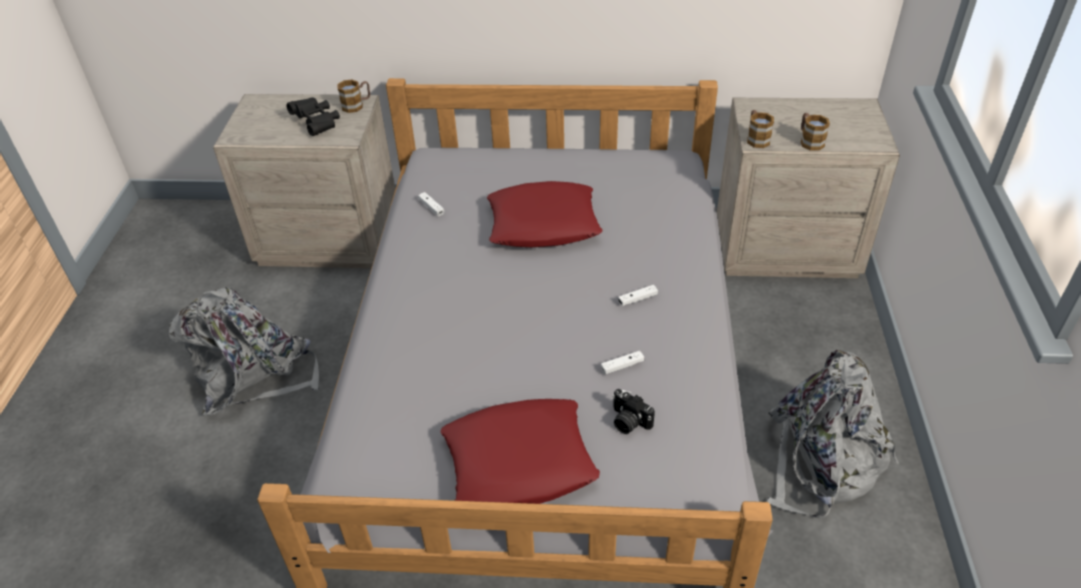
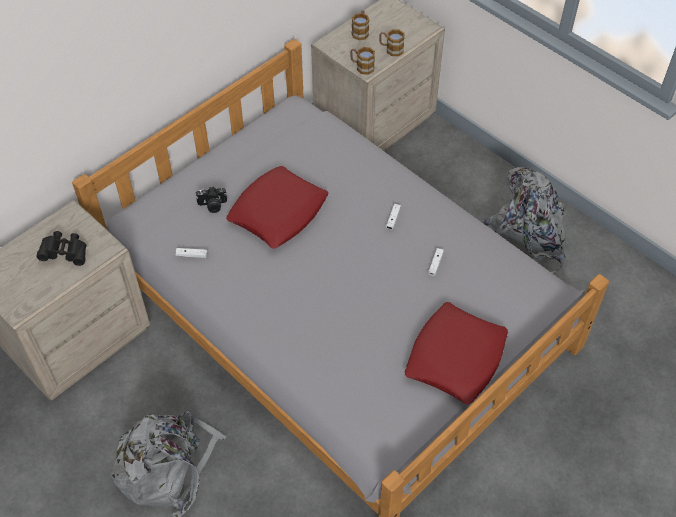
camera: 50 degrees left, 10 degrees up
mug [337,79,370,113] -> mug moved to [352,10,369,40]
camera [612,389,655,434] -> camera moved to [196,187,227,213]

